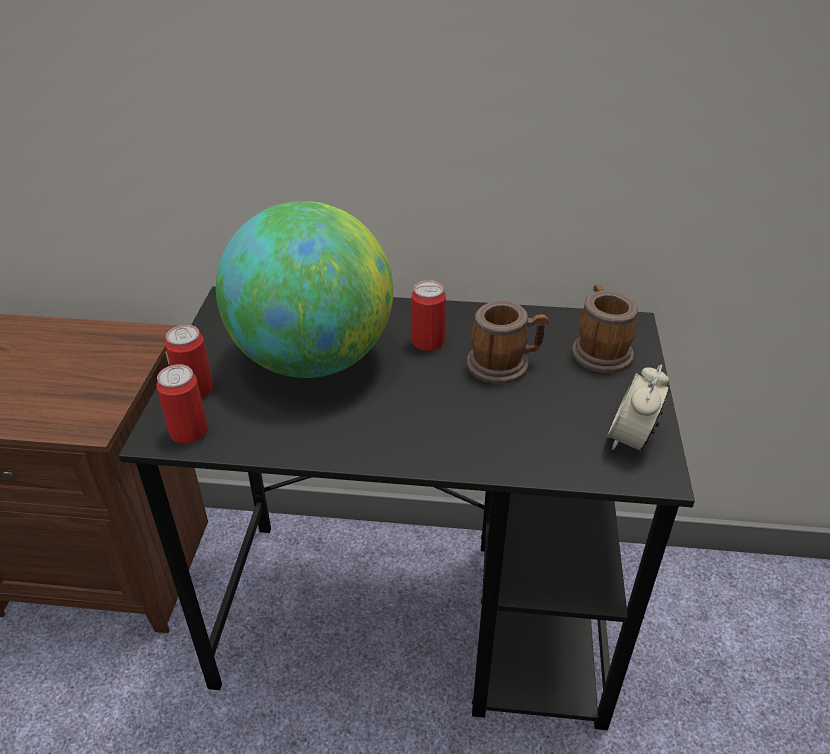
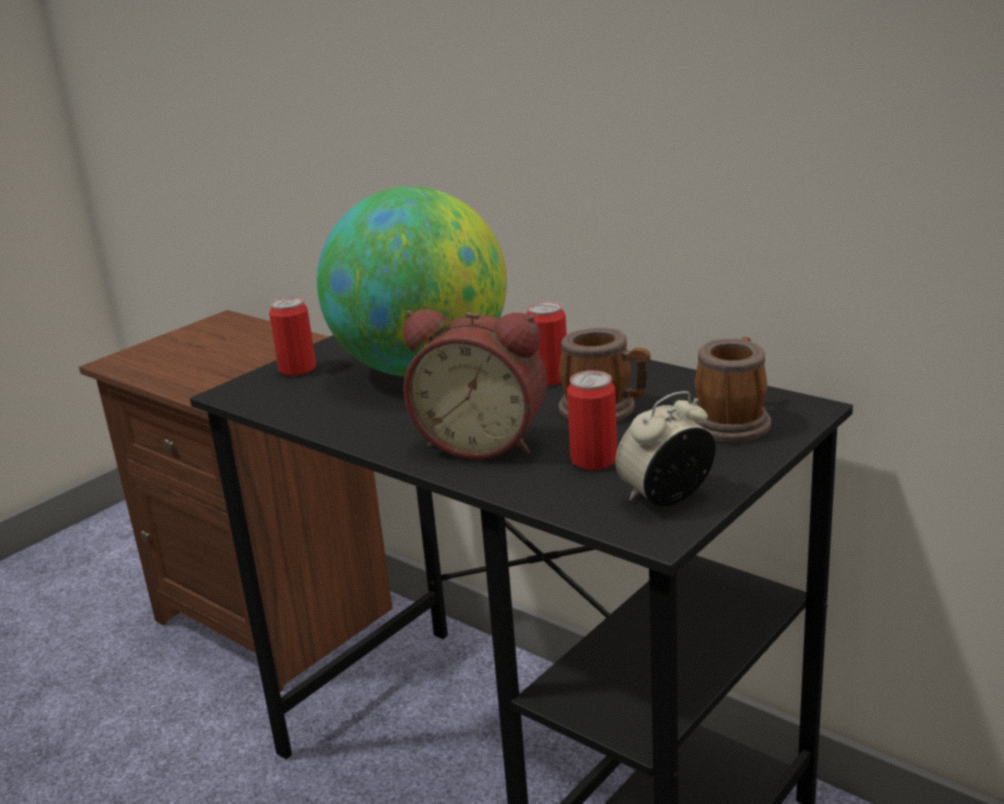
camera: 35 degrees right, 15 degrees down
can [156,364,208,443] -> can moved to [567,370,617,470]
none -> alarm clock [403,309,547,460]

